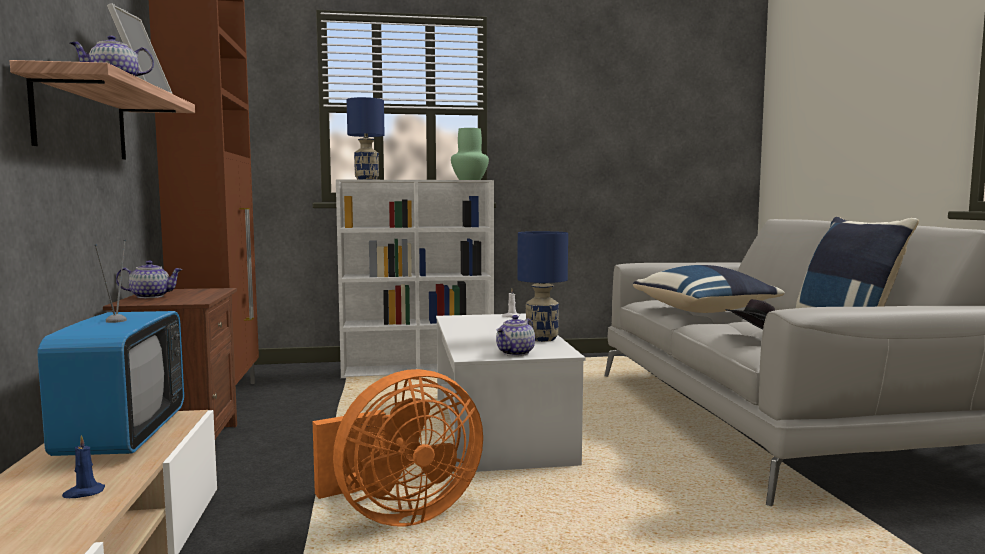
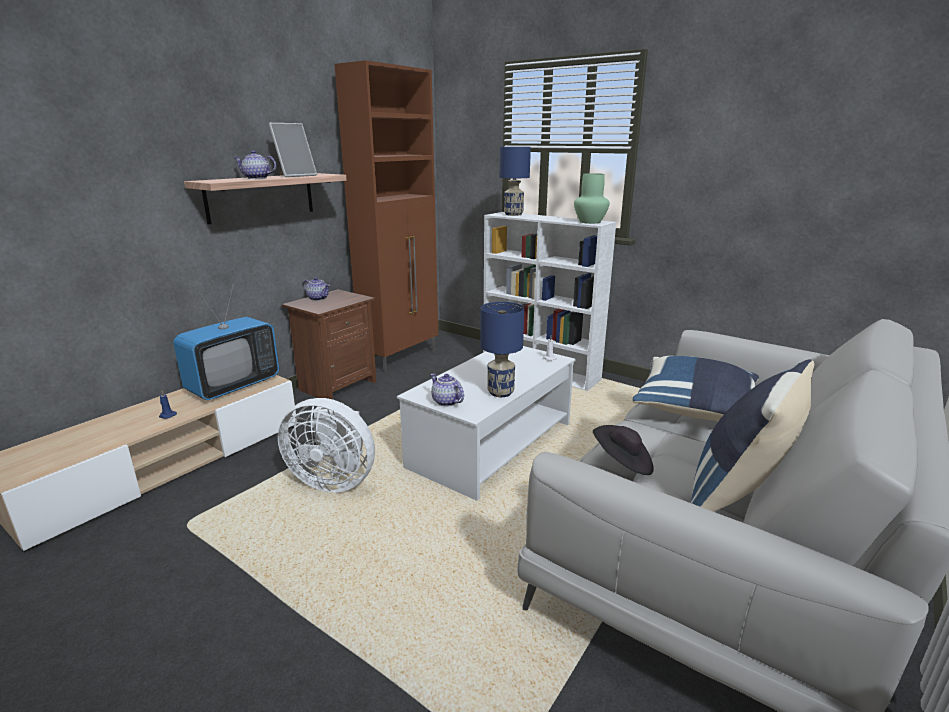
camera: 45 degrees right, 15 degrees up
orange fan [313,369,483,526] -> white fan [278,398,375,492]
teapot [496,315,535,356] -> teapot turned 60 degrees clockwise [430,374,464,406]

